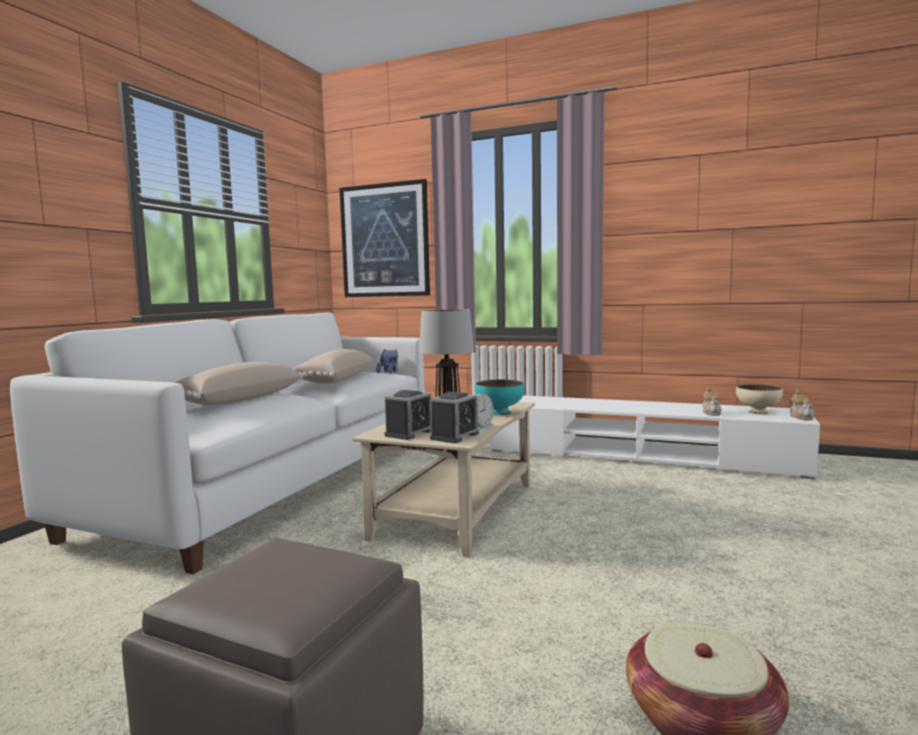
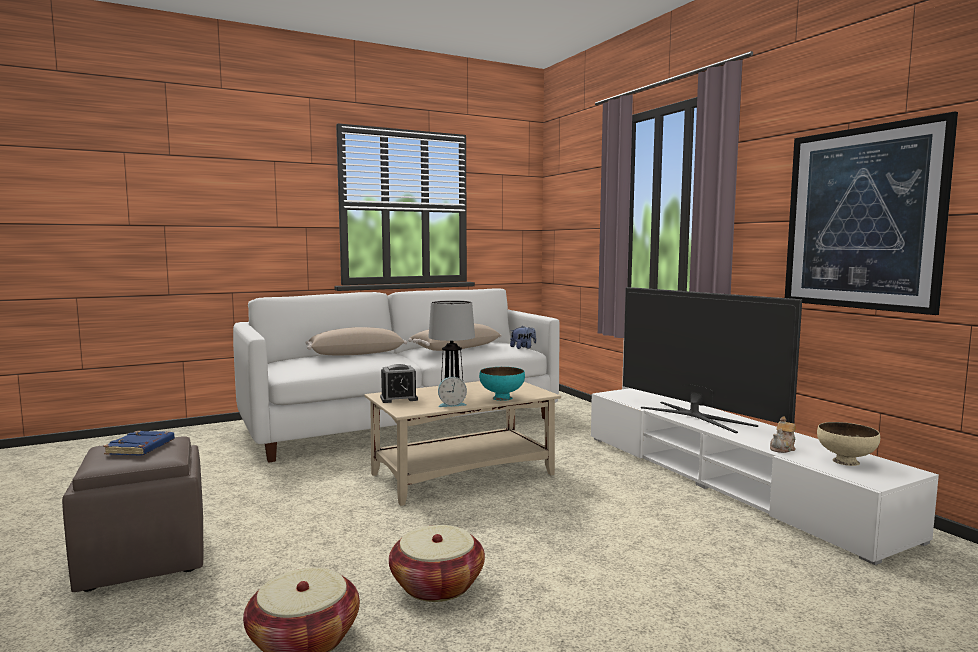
camera: 40 degrees right, 0 degrees up
picture [339,179,430,297] -> picture moved to [785,111,958,315]
alarm clock [430,392,479,443] -> none
teapot [790,390,814,420] -> none
none -> blue book [103,431,175,456]
none -> basket [389,525,485,602]
none -> television [623,287,802,433]

